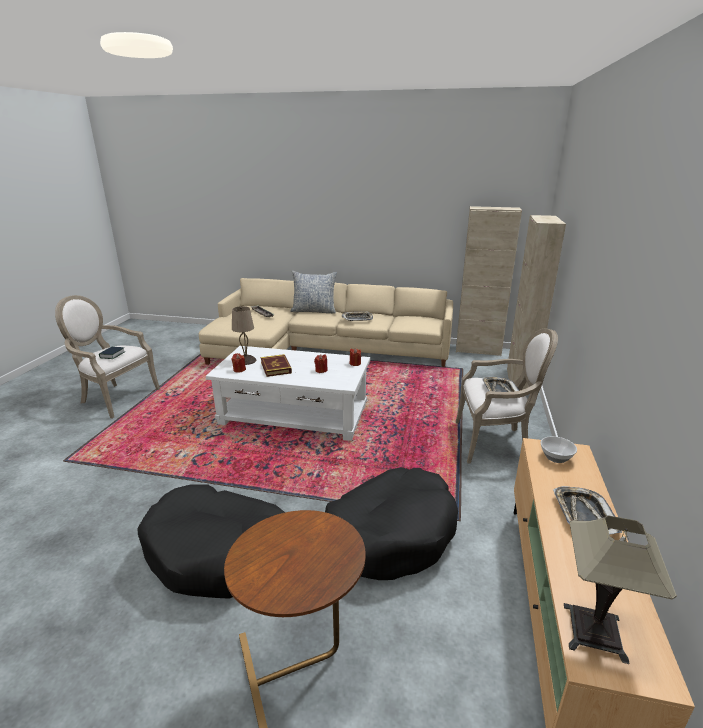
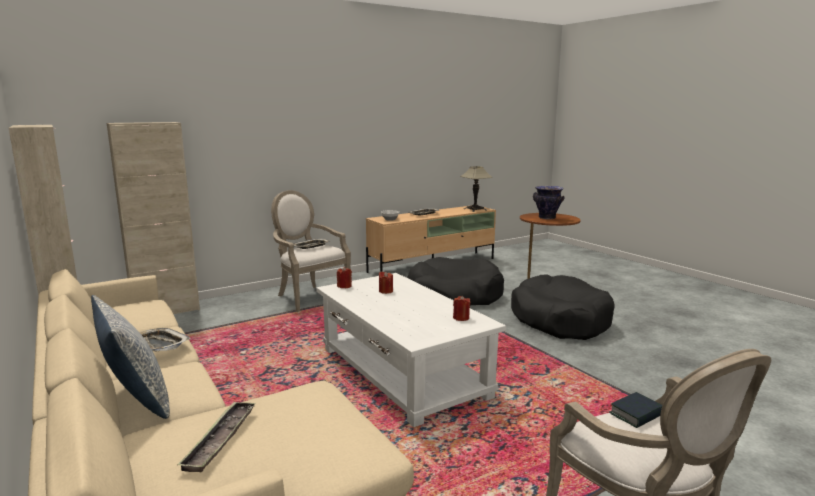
camera: 135 degrees left, 10 degrees down
beige table lamp [232,306,256,365] -> none
book [261,354,292,377] -> none
none -> vase [533,186,565,219]

